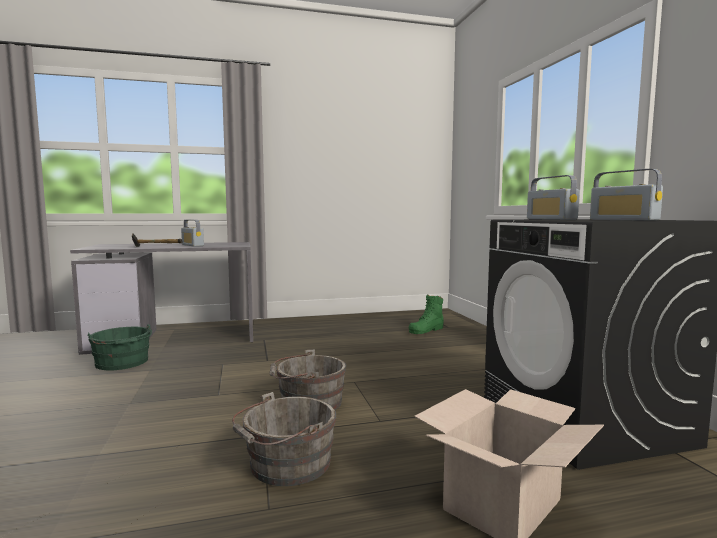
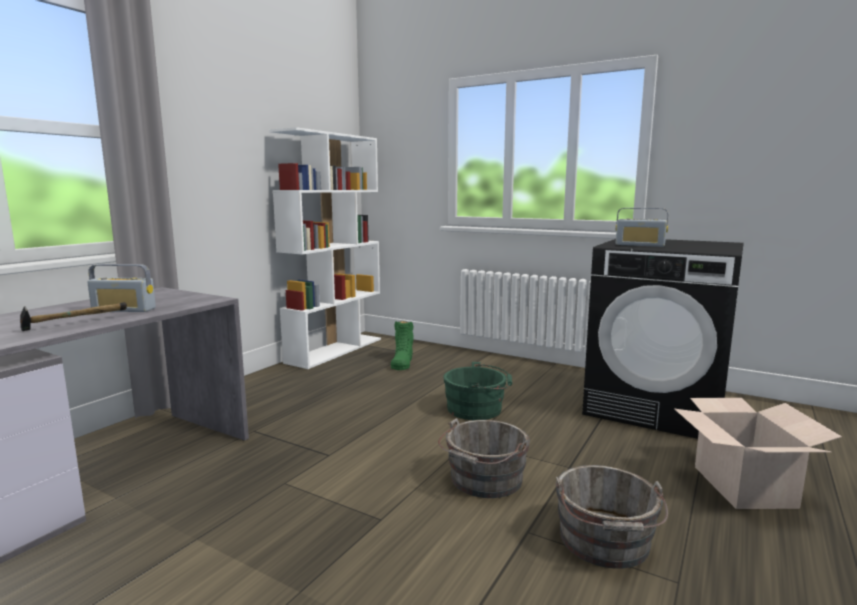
camera: 45 degrees left, 5 degrees up
green bucket [88,324,152,370] -> green bucket moved to [443,362,512,420]
radio [590,169,663,221] -> none
none -> white bookcase [269,127,381,369]

